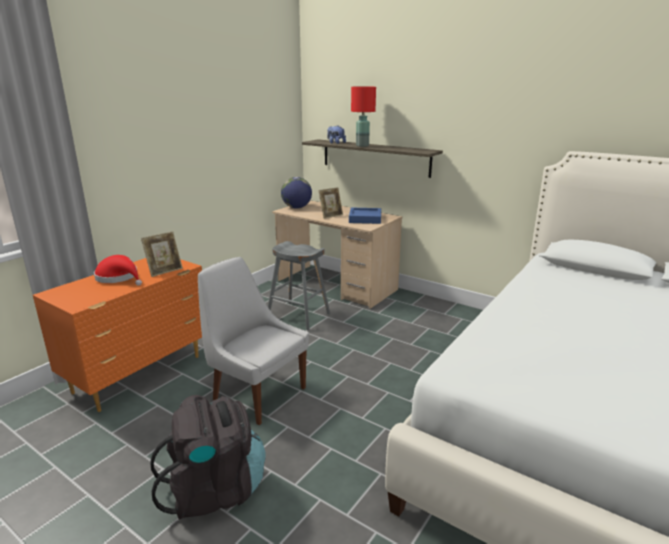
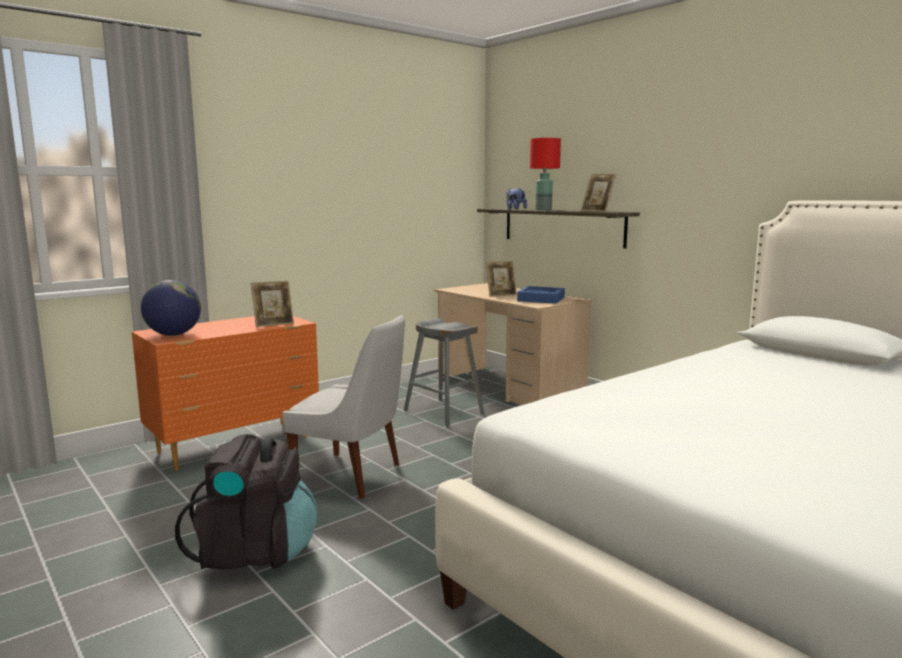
camera: 15 degrees right, 10 degrees down
red hat [94,255,142,286] -> none
white chair [198,257,309,425] -> white chair turned 150 degrees clockwise [282,315,405,499]
globe [281,177,312,209] -> globe moved to [141,280,201,336]
none -> picture frame [581,174,616,212]

